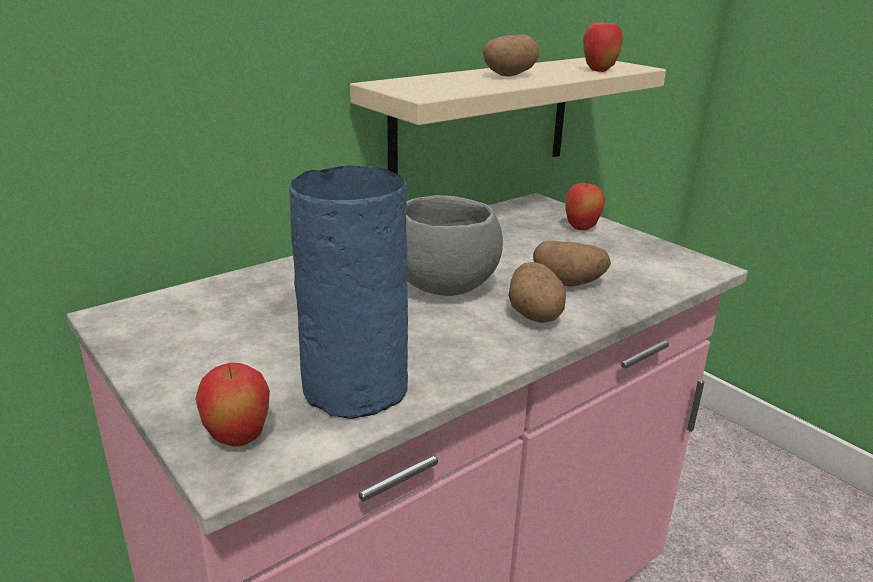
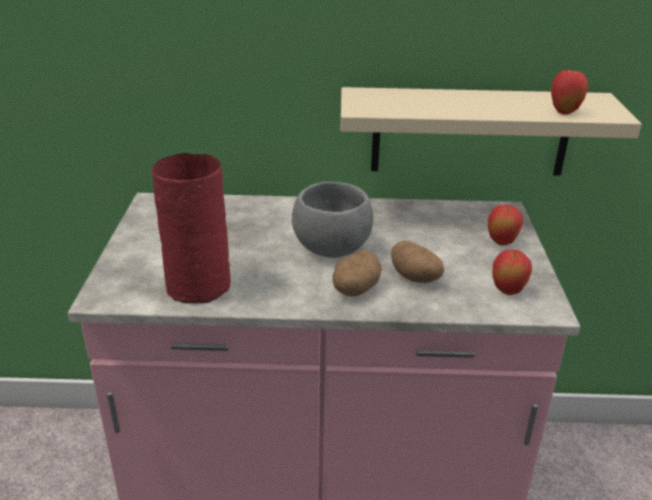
camera: 40 degrees right, 5 degrees up
apple [195,362,270,447] -> apple moved to [492,250,532,295]
blue vase [289,165,408,419] -> red vase [151,153,231,304]
potato [483,34,539,76] -> none

